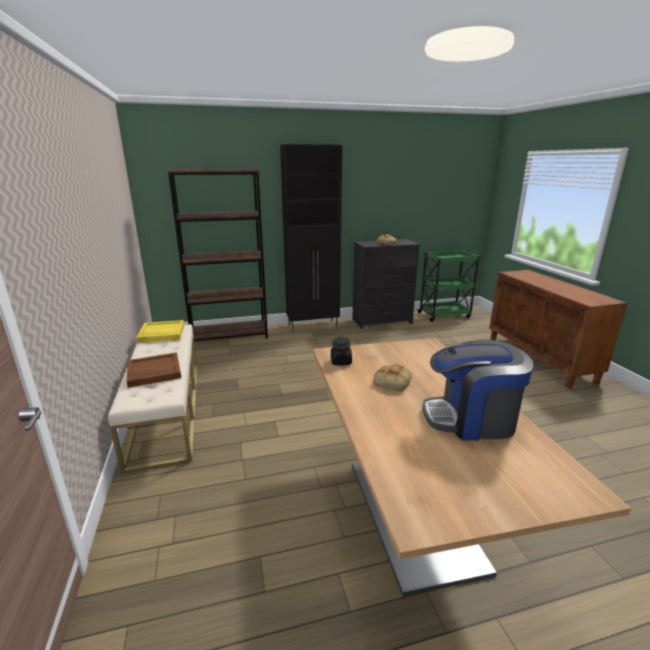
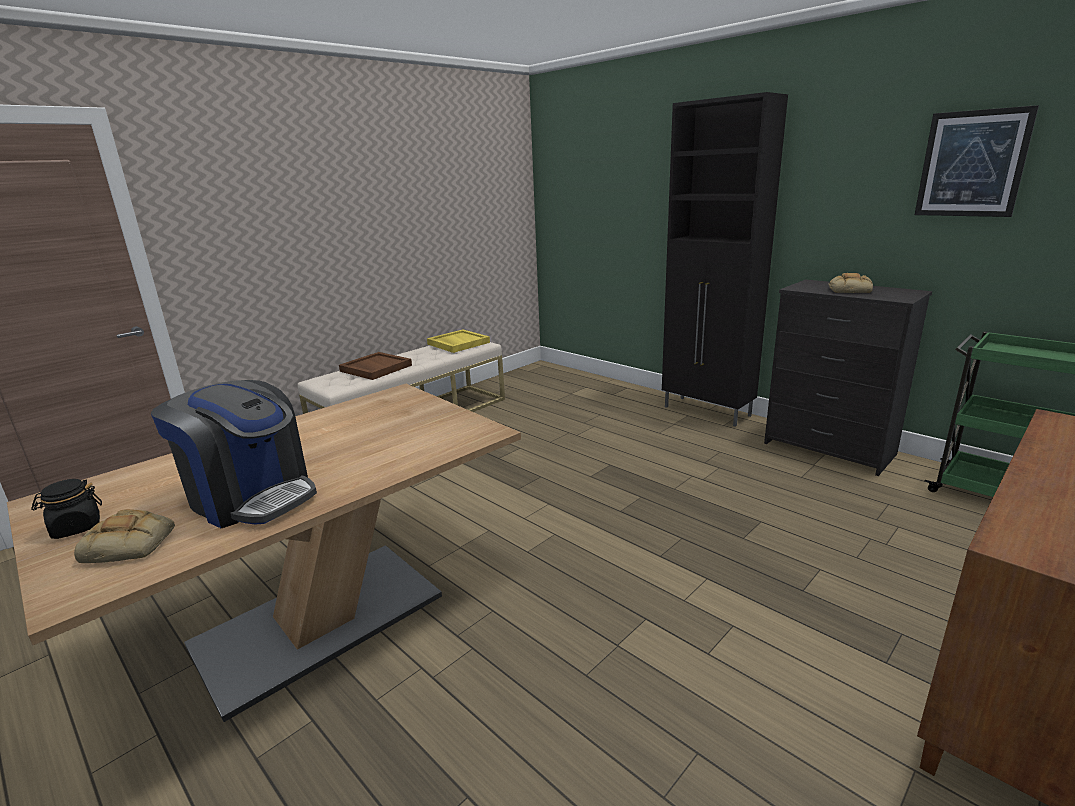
camera: 60 degrees right, 0 degrees up
brown bookcase [167,169,268,341] -> none
black jar [331,337,352,365] -> black jar moved to [31,479,102,539]
bread [373,363,412,392] -> bread moved to [74,509,175,563]
coffee machine [422,340,533,441] -> coffee machine turned 150 degrees clockwise [151,380,317,528]
none -> picture [915,105,1039,217]

